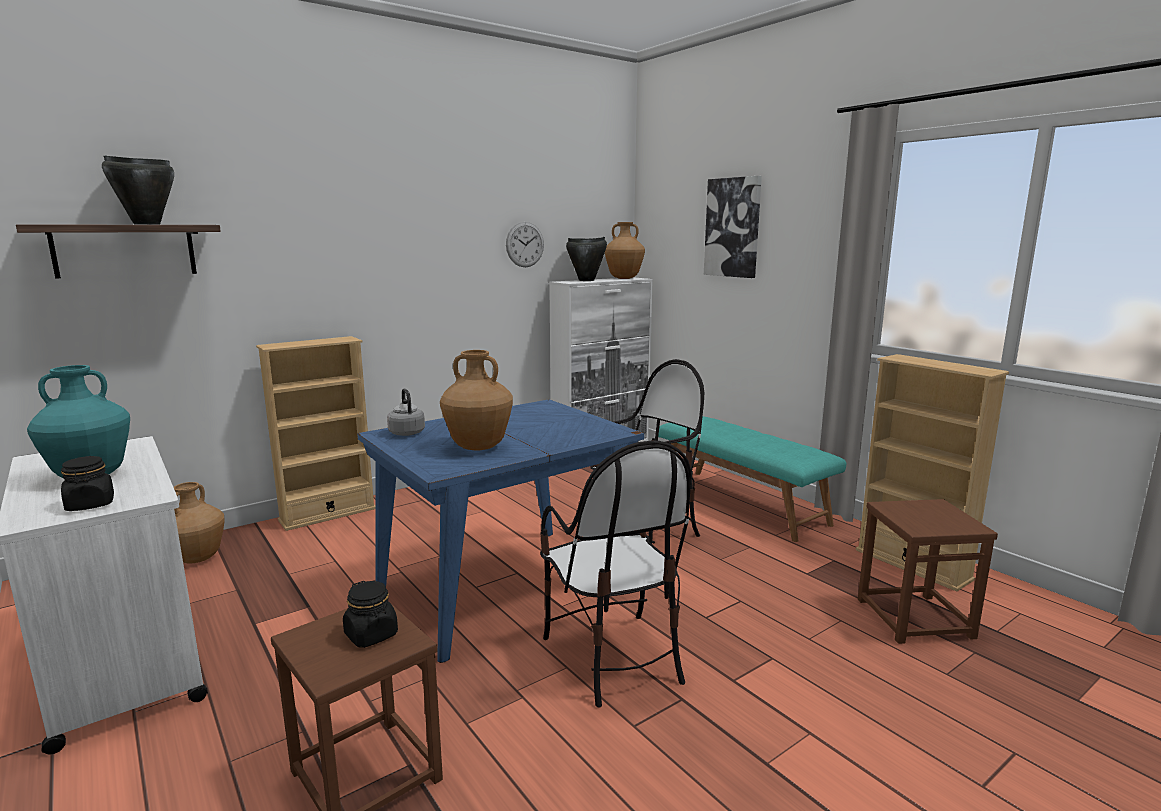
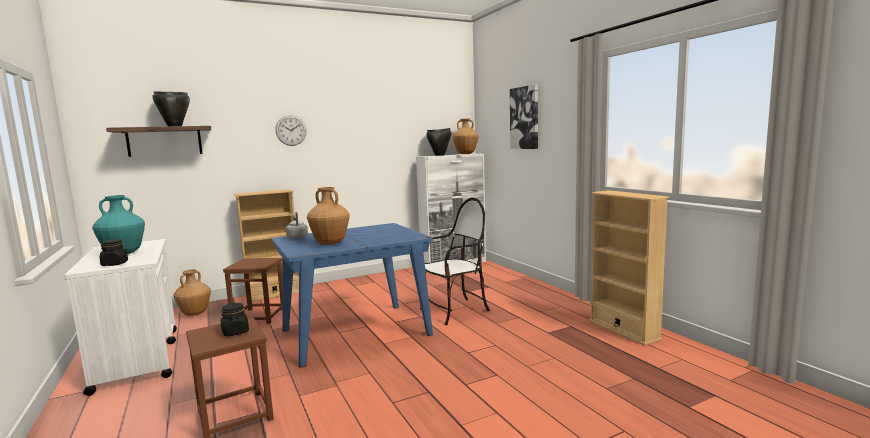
camera: 10 degrees right, 5 degrees down
wall clock [506,222,544,267] -> wall clock moved to [276,115,307,146]
chair [540,440,691,708] -> none
turquoise bench [658,416,846,542] -> none
brown stool [858,499,998,644] -> brown stool moved to [223,258,282,324]

